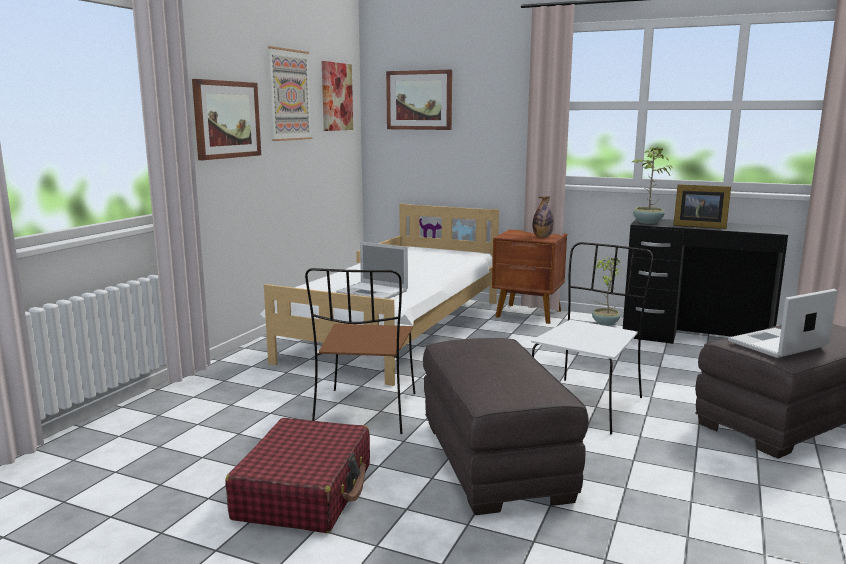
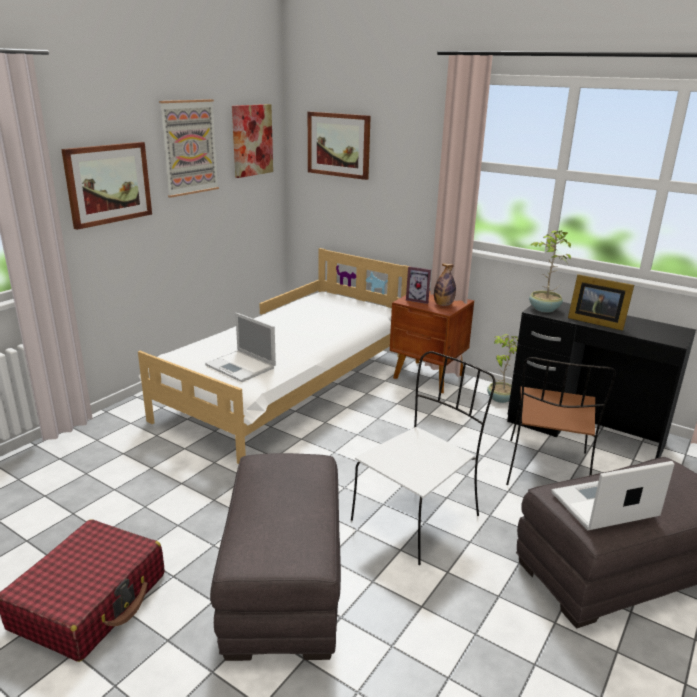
camera: 10 degrees right, 10 degrees up
brown chair [305,268,415,434] -> brown chair moved to [506,357,616,485]
none -> picture frame [406,267,431,304]

